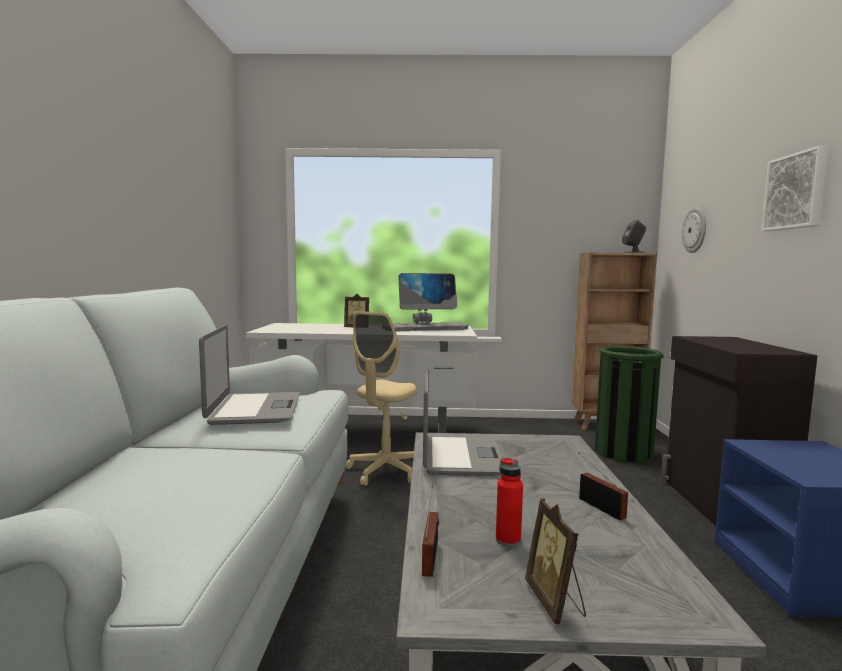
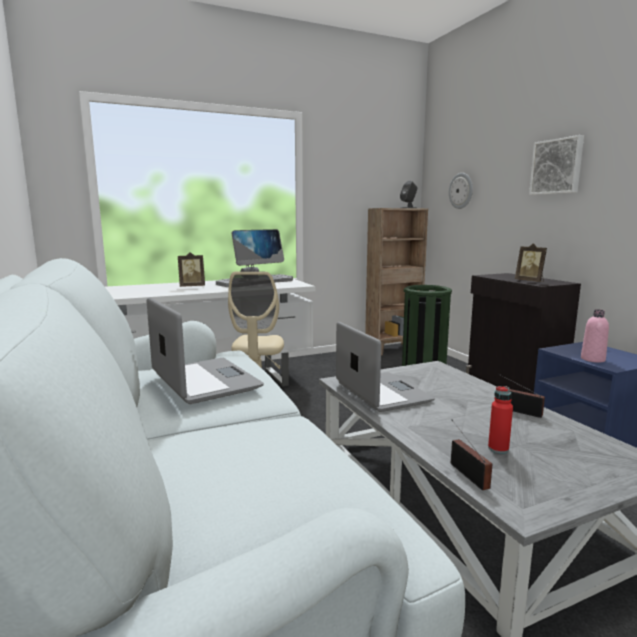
camera: 25 degrees left, 5 degrees up
picture frame [525,498,586,624] -> picture frame moved to [515,243,547,282]
none -> pink bottle [581,309,609,362]

